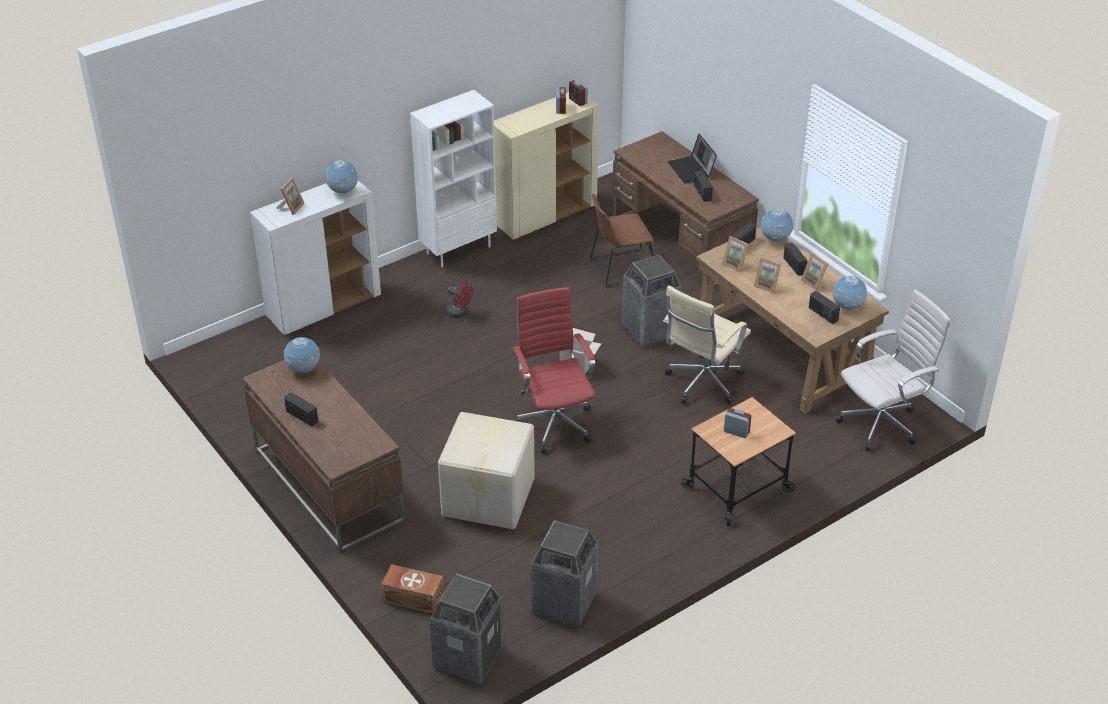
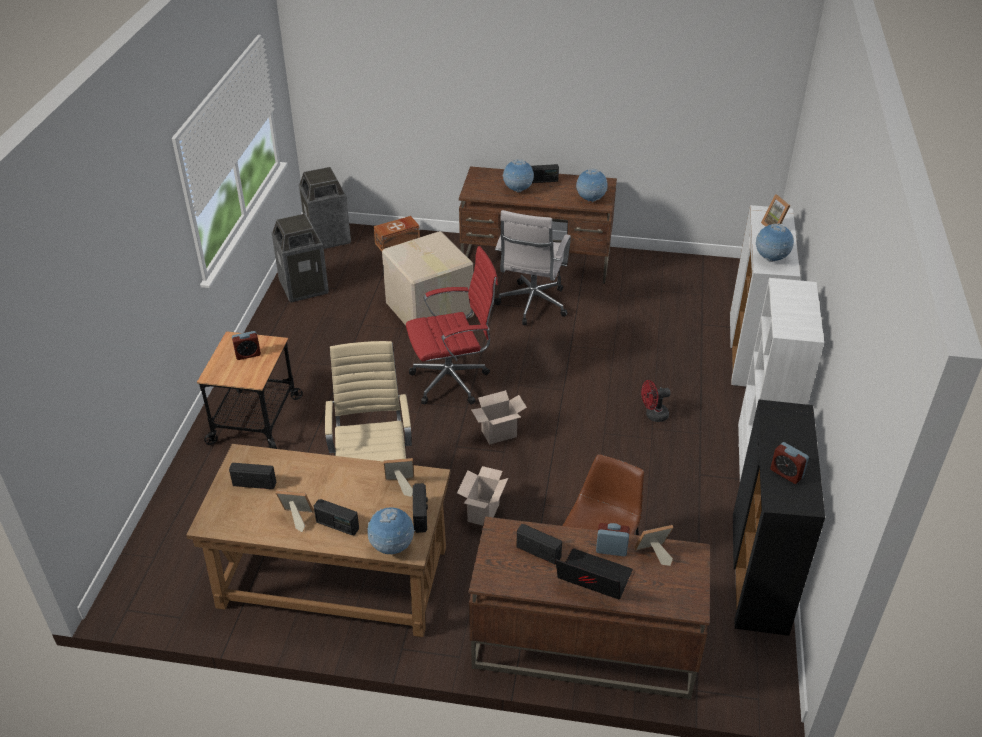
camera: 135 degrees right, 0 degrees up
beige cabinet [494,92,599,240] -> black cabinet [733,400,825,636]
red office chair [512,287,595,453] -> red office chair turned 45 degrees counterclockwise [406,246,498,404]
alarm clock [569,79,588,106] -> alarm clock moved to [596,523,630,556]
trash can [622,255,682,347] -> cardboard box [457,466,508,525]
picture frame [754,258,781,293] -> picture frame moved to [634,525,673,566]
globe [833,276,867,310] -> globe moved to [502,159,534,193]
white office chair [835,289,951,451] -> white office chair moved to [494,210,571,325]

